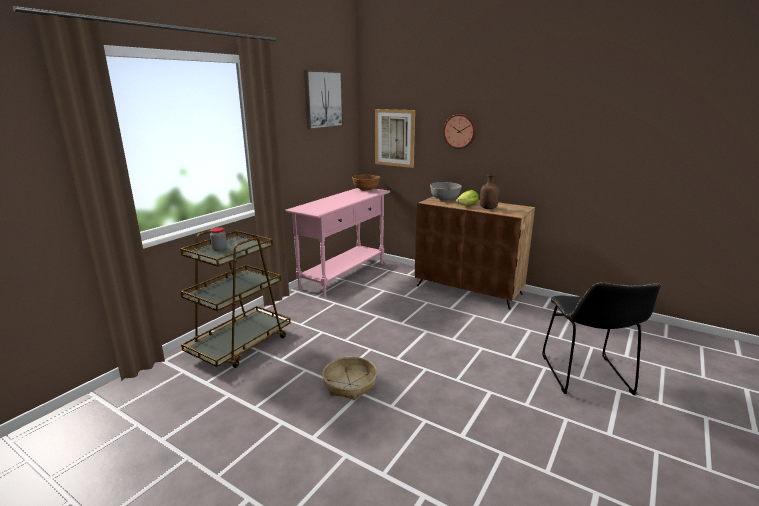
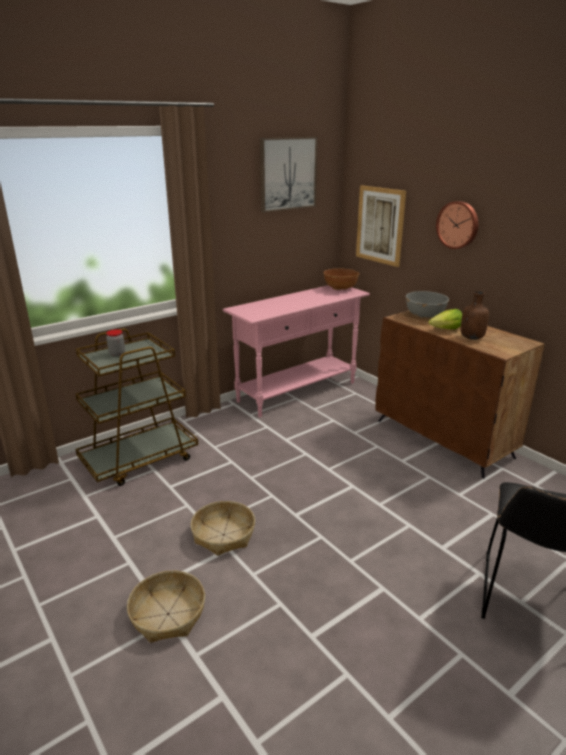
camera: 20 degrees right, 5 degrees up
none -> basket [127,570,205,643]

